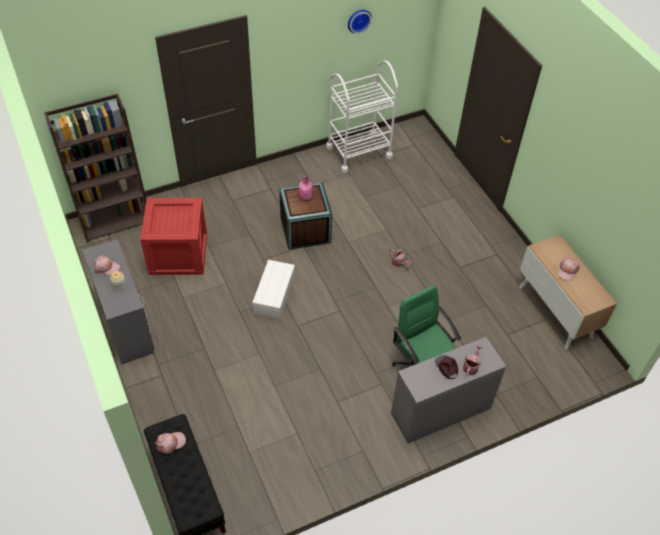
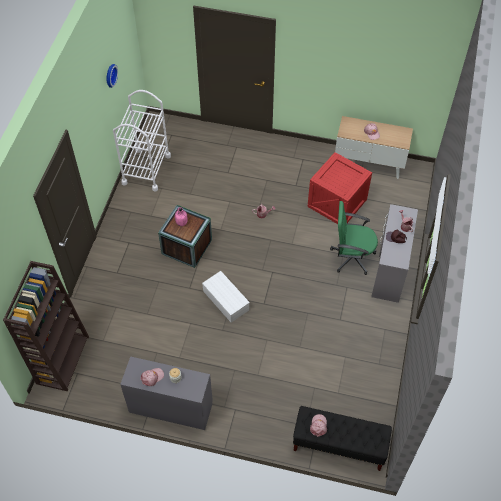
camera: 50 degrees left, 5 degrees up
crate [140,198,207,275] -> crate moved to [307,152,372,224]

